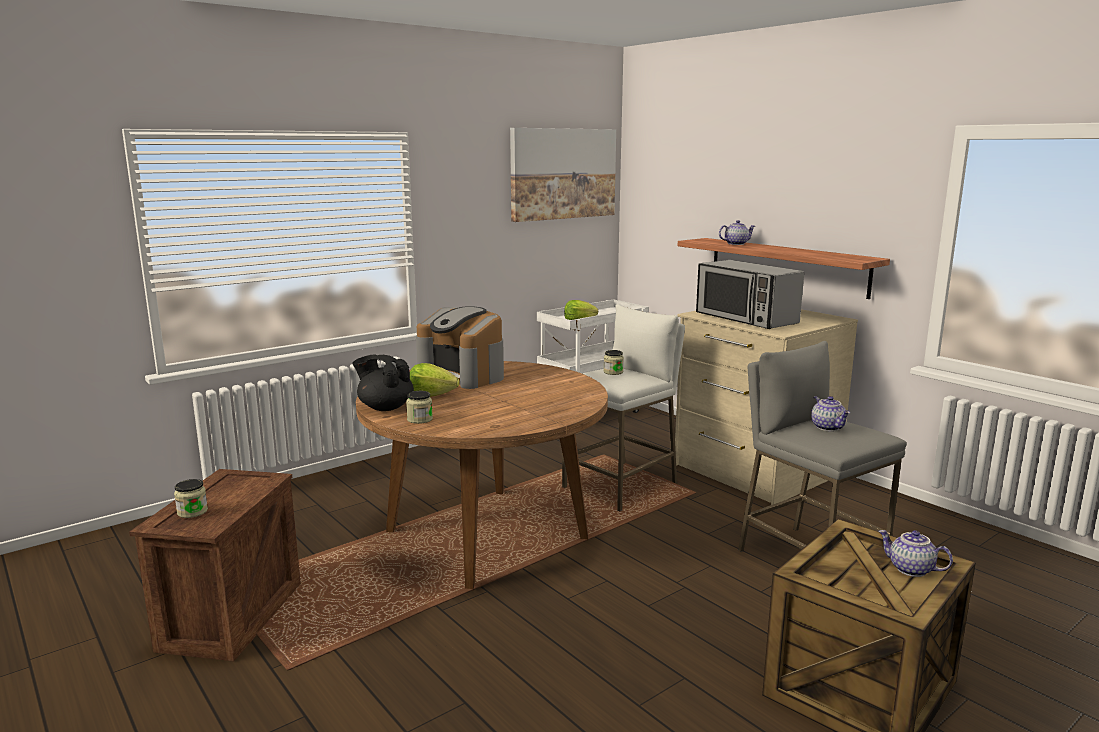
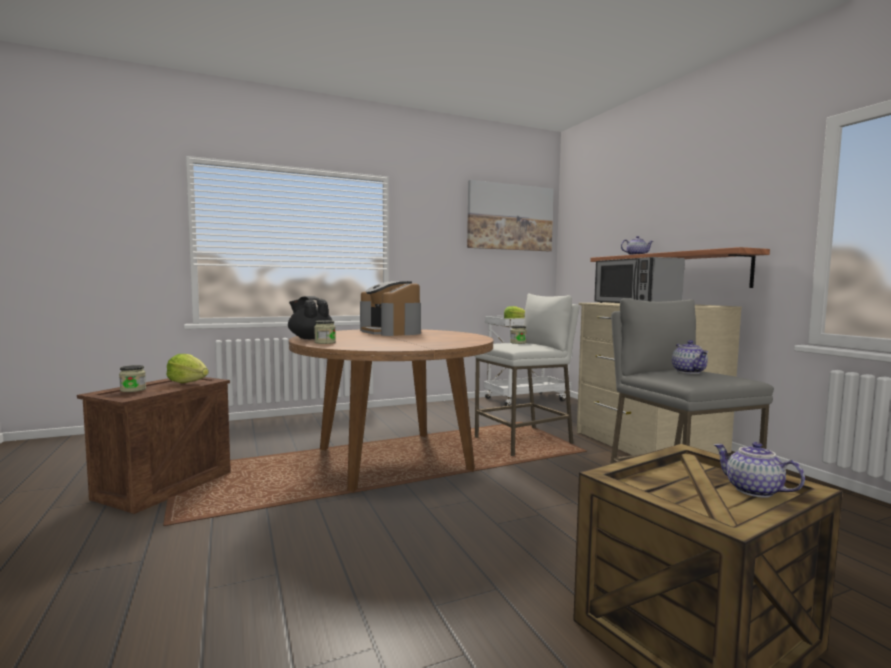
camera: 15 degrees right, 10 degrees down
lettuce [410,363,460,397] -> lettuce moved to [166,354,209,383]

